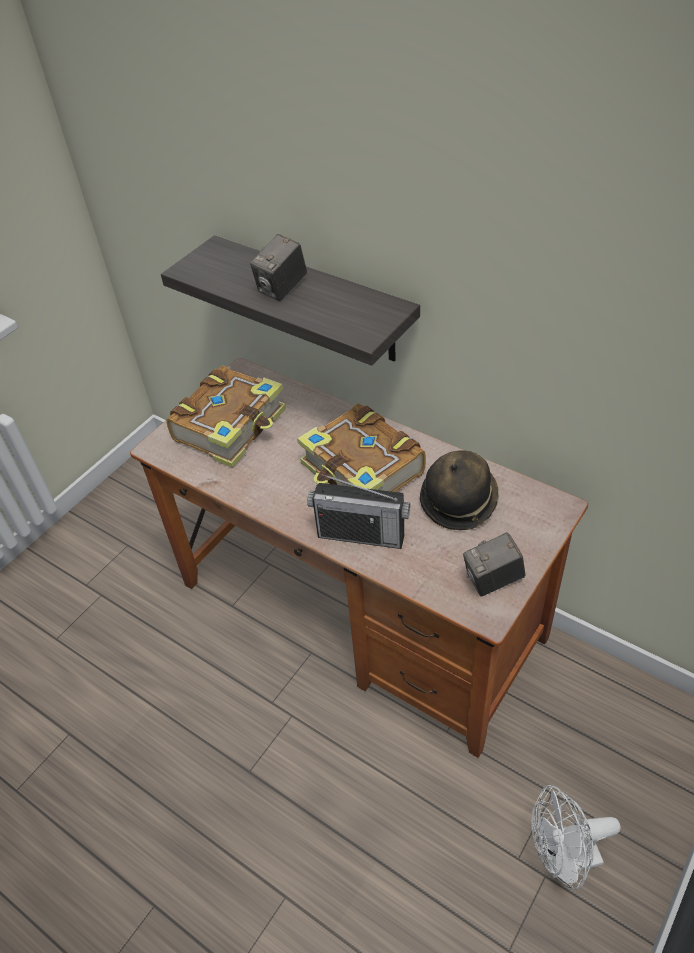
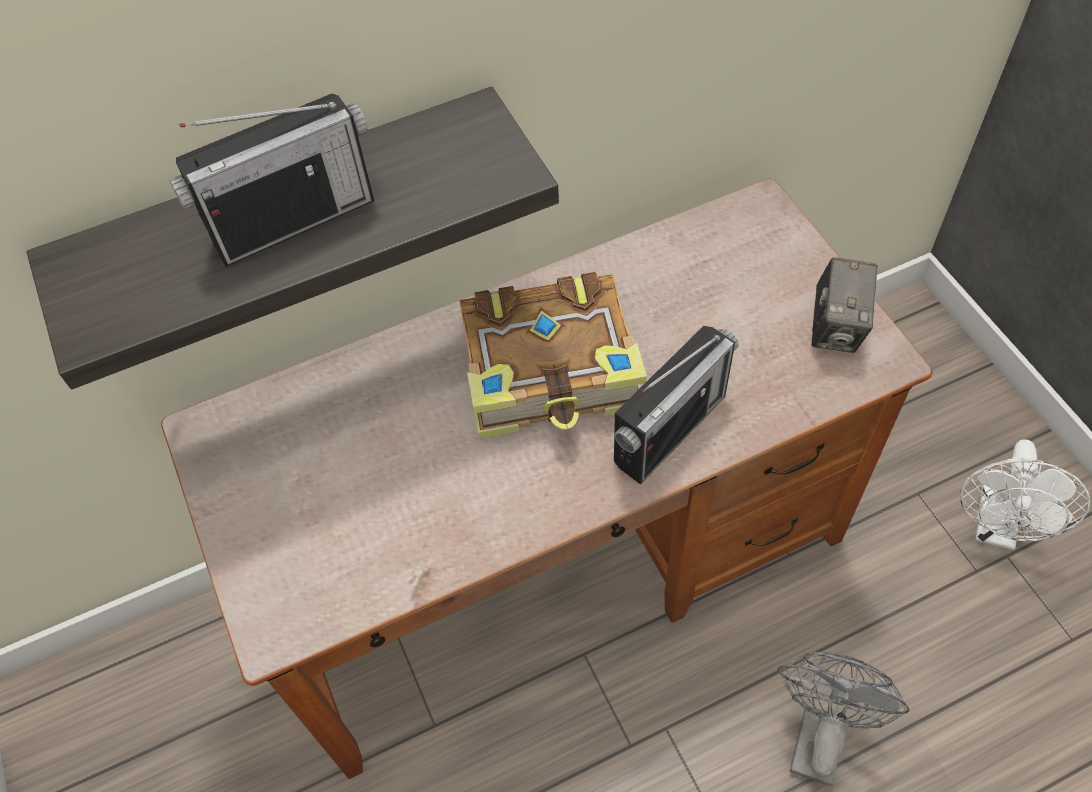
camera: 60 degrees left, 10 degrees up
book [166,366,286,468] -> none
camera [250,234,307,301] -> radio [169,94,374,267]
hat [420,450,499,530] -> none
none -> grey fan [778,652,909,786]

